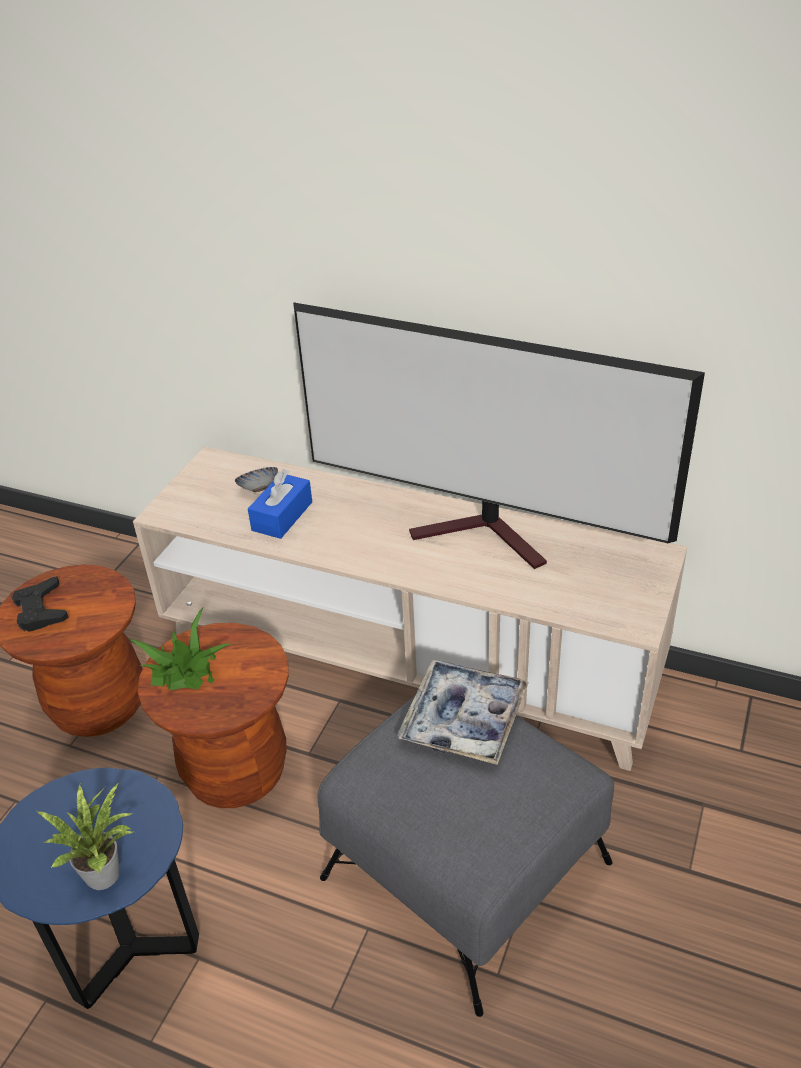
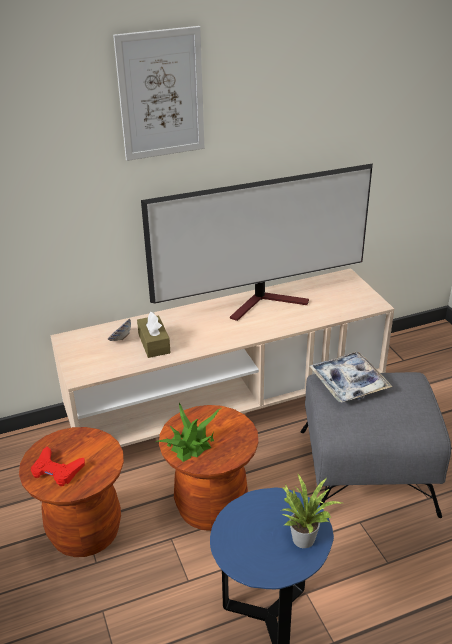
camera: 45 degrees left, 5 degrees down
black game controller [12,576,68,632] -> red game controller [31,446,85,486]
blue tissue box [248,469,312,539] -> brown tissue box [137,312,171,358]
none -> picture [113,26,204,161]

